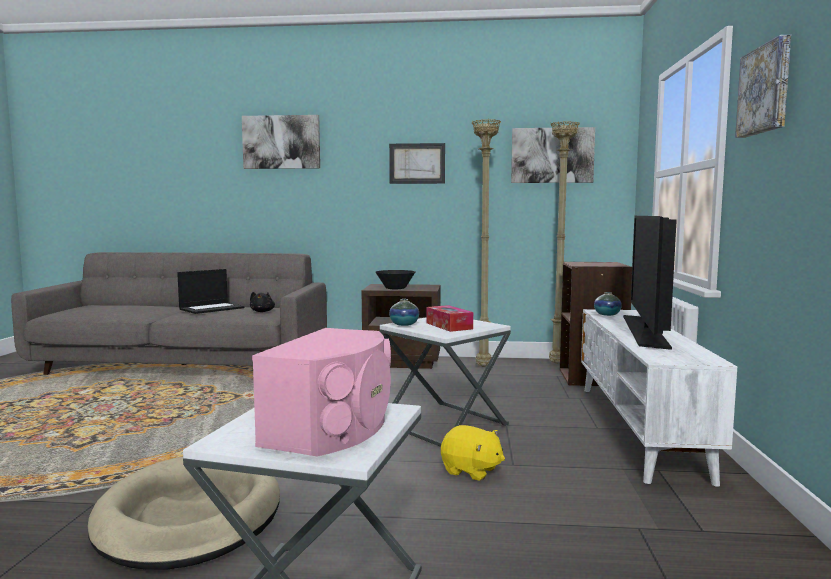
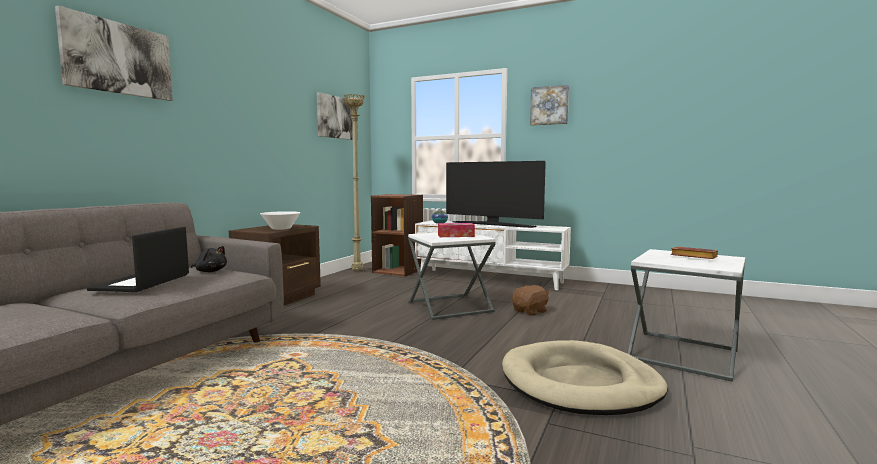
camera: 70 degrees left, 0 degrees up
laptop [177,269,244,314] -> laptop turned 150 degrees counterclockwise [87,227,189,292]
pink speaker [252,328,391,457] -> brown book [671,247,718,259]
black bowl [375,270,415,289] -> white bowl [260,211,301,230]
picture [389,143,445,184] -> none
vase [389,299,419,326] -> none
yellow plush toy [441,425,505,481] -> brown plush toy [512,285,550,316]
beige floor lamp [471,119,501,367] -> none

